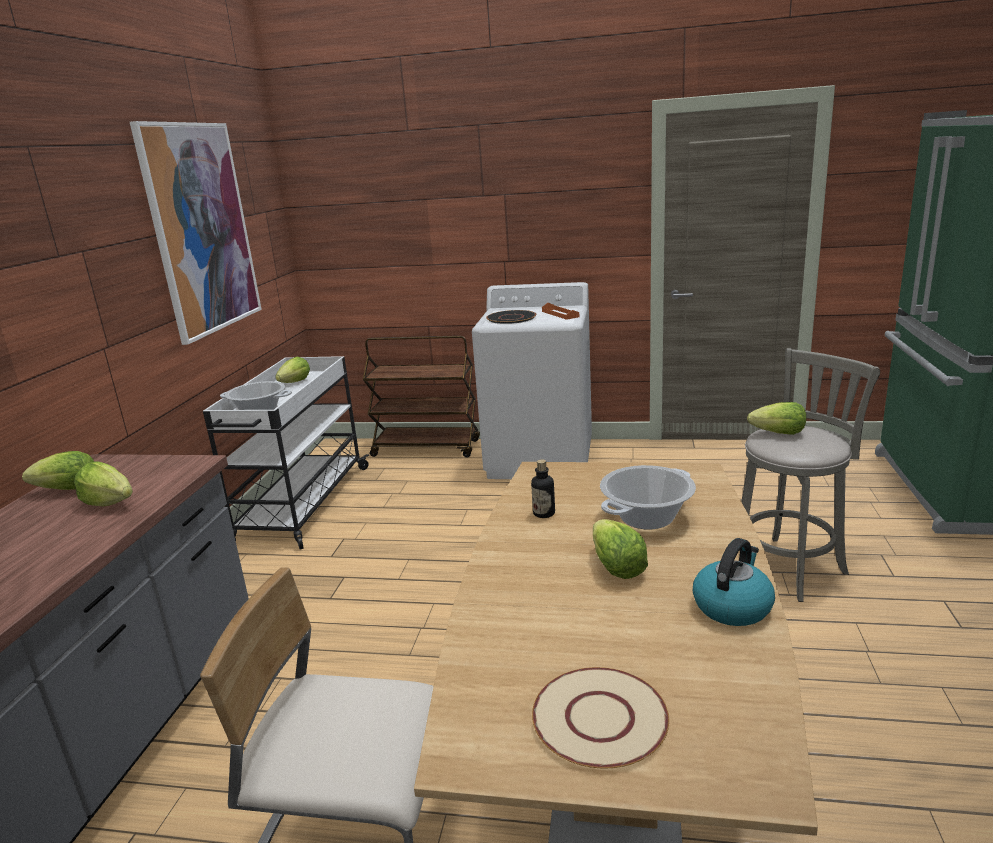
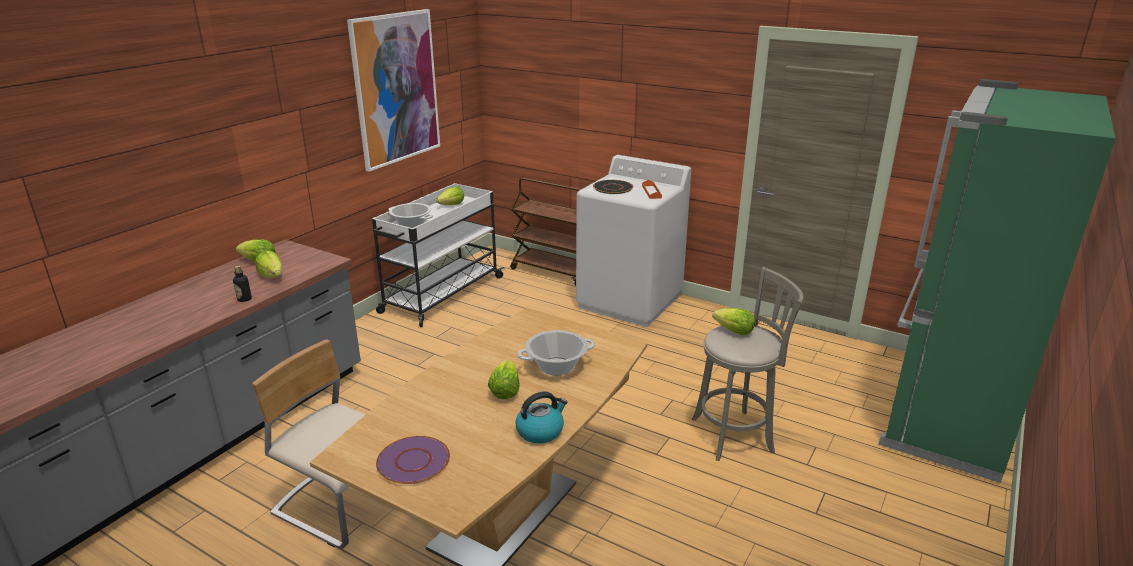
camera: 20 degrees right, 5 degrees up
bottle [531,459,555,518] -> bottle moved to [233,266,252,302]
beige plate [532,667,669,768] -> purple plate [376,436,450,484]

